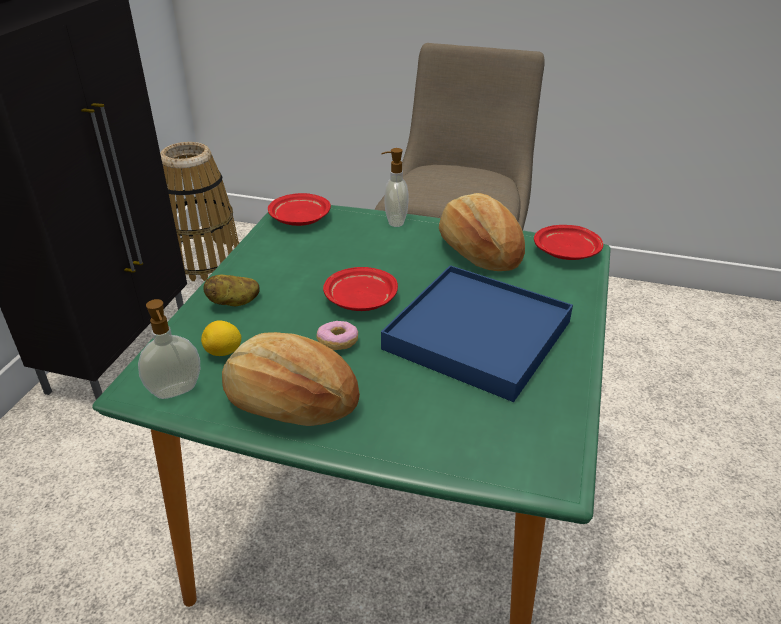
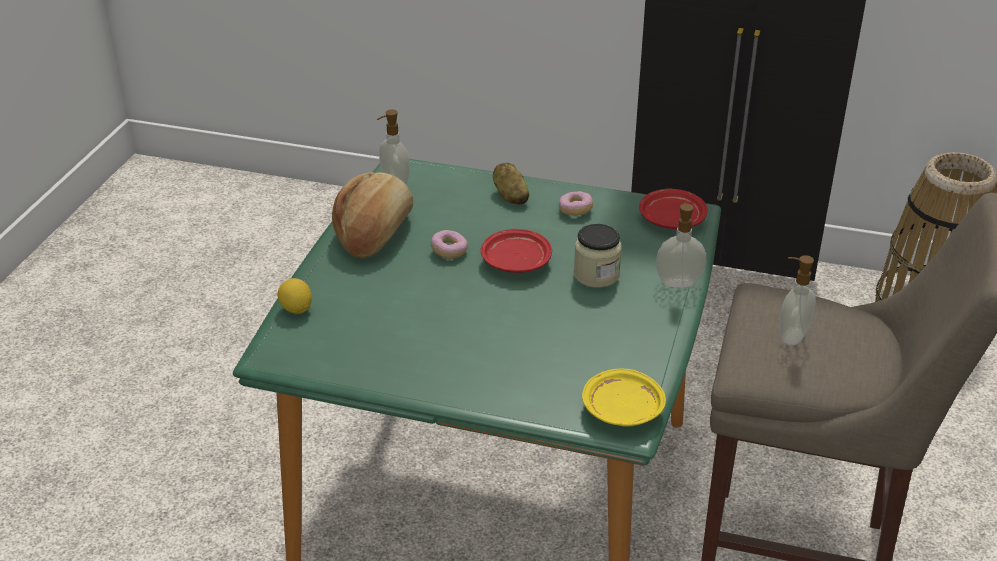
camera: 90 degrees right, 0 degrees up
lemon [201,321,241,356] -> lemon moved to [278,278,312,314]
blue tray [381,265,573,402] -> none
bread [439,193,525,271] -> none
red plate [534,225,603,260] -> yellow plate [582,369,666,427]
none -> donut [559,191,593,216]
none -> jar [574,224,622,288]
none -> soap dispenser [779,255,816,345]

